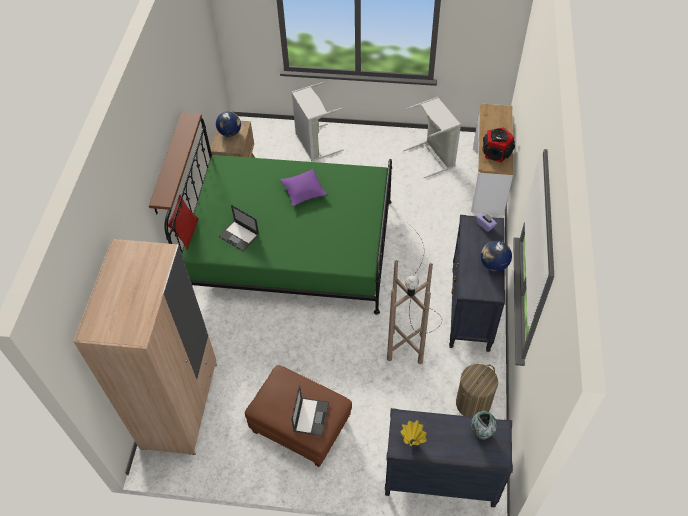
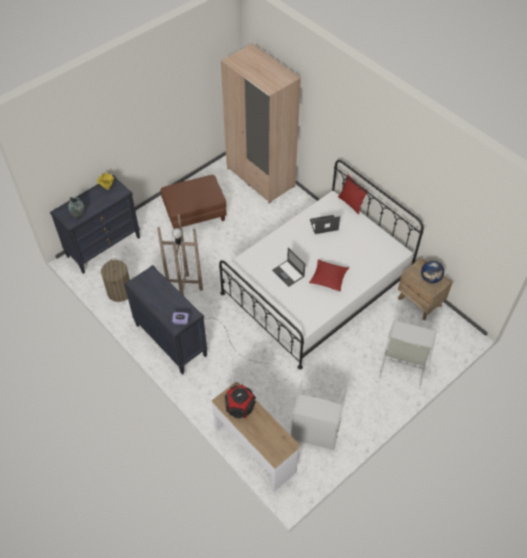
camera: 130 degrees right, 0 degrees up
brown shelf [149,113,202,214] -> none
green bed [165,118,392,315] -> white bed [219,160,424,370]
purple pillow [280,169,328,207] -> red pillow [309,259,349,292]
laptop [291,385,329,436] -> laptop moved to [272,248,305,287]
globe [481,241,512,271] -> none

